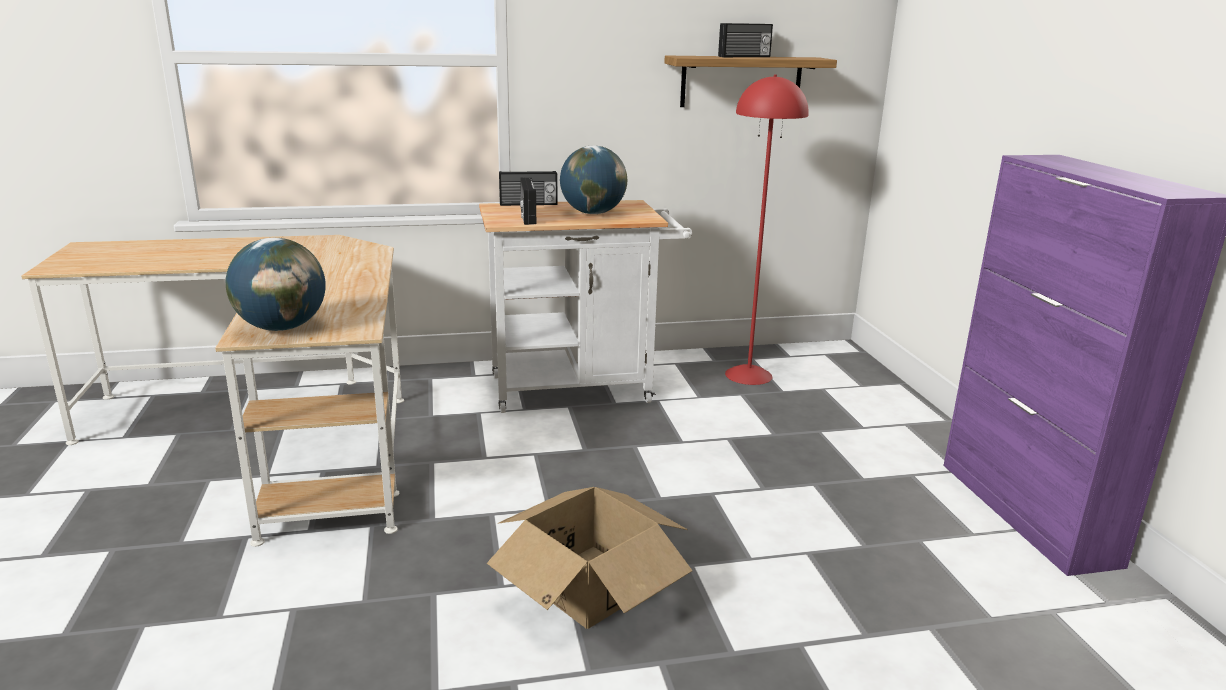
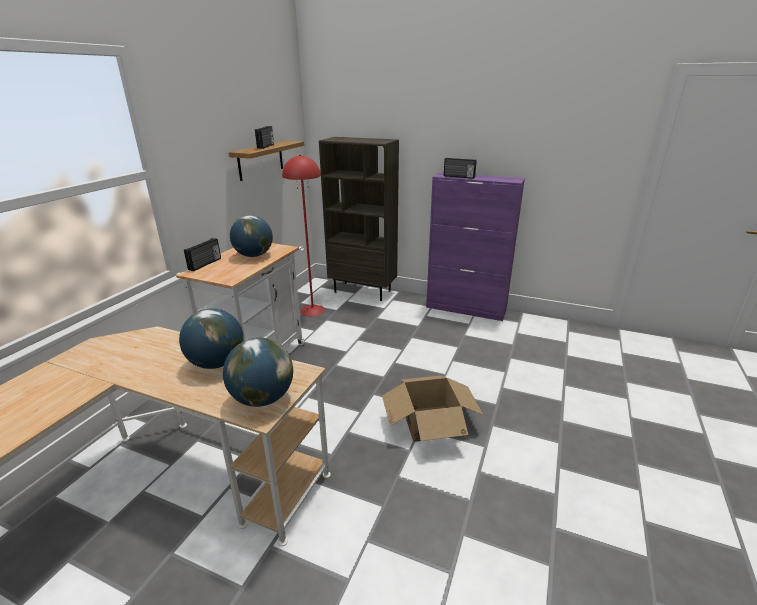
camera: 55 degrees left, 5 degrees up
radio [520,178,536,225] -> radio moved to [444,158,477,179]
none -> globe [179,308,244,369]
none -> brown bookcase [319,137,399,301]

